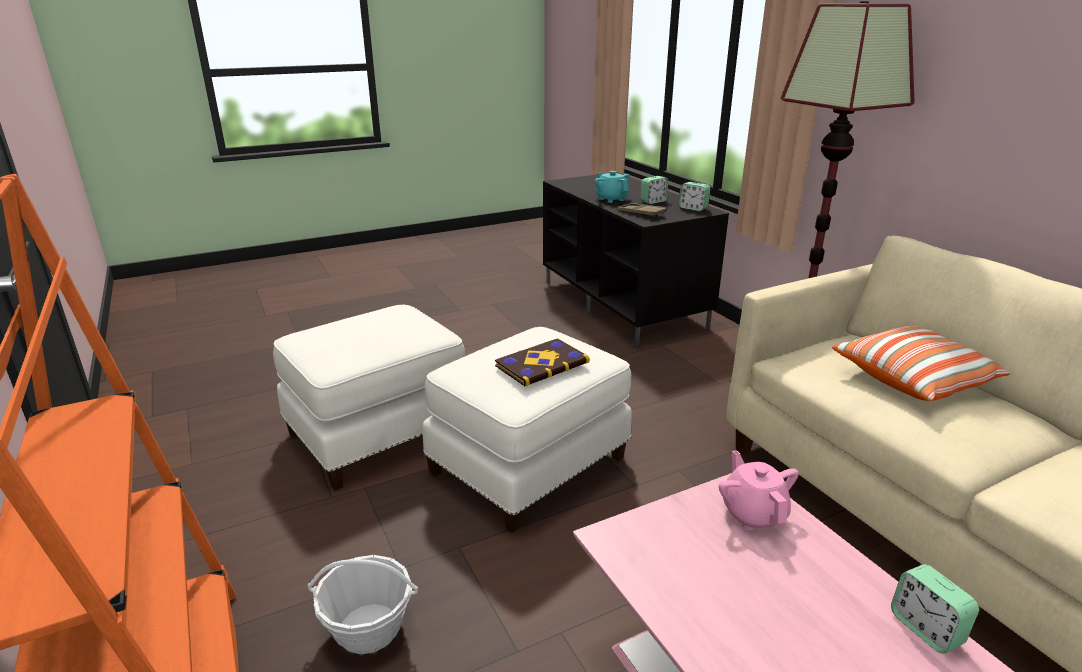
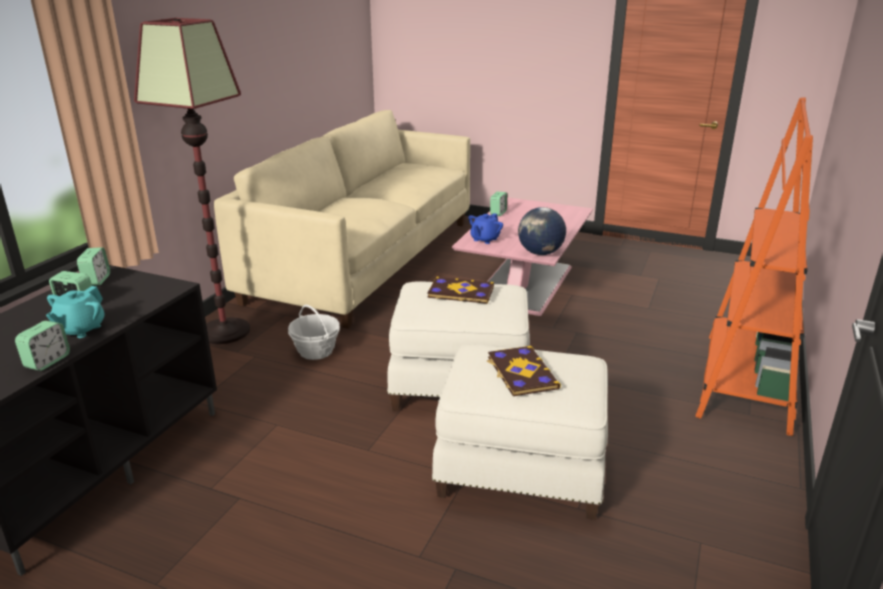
camera: 130 degrees left, 0 degrees up
basket [307,555,418,654] -> basket moved to [288,305,340,360]
brown tray [617,203,667,217] -> none
pink teapot [719,450,799,531] -> blue teapot [468,213,503,244]
pillow [832,326,1010,401] -> none
none -> alarm clock [15,321,70,371]
none -> book [487,345,561,396]
none -> globe [518,207,566,255]

